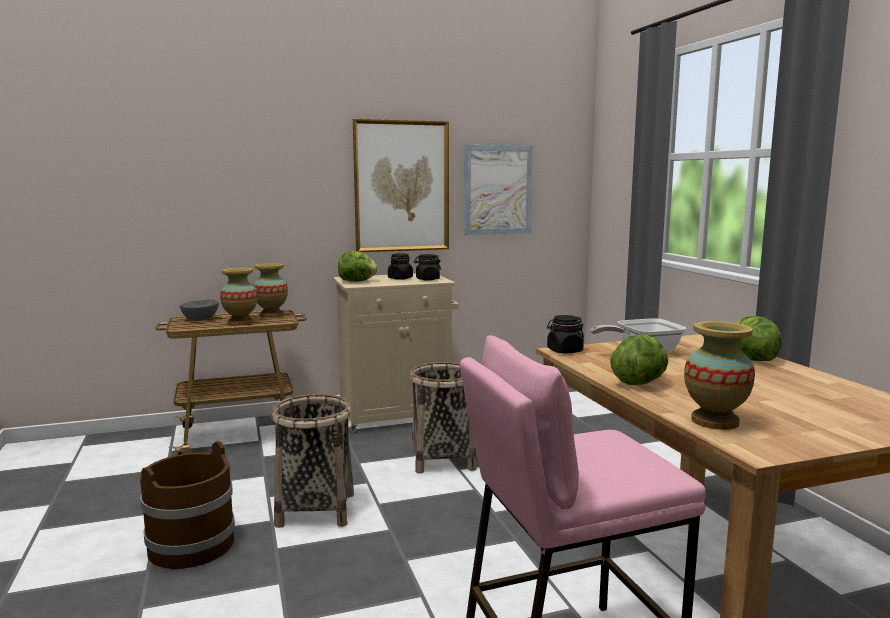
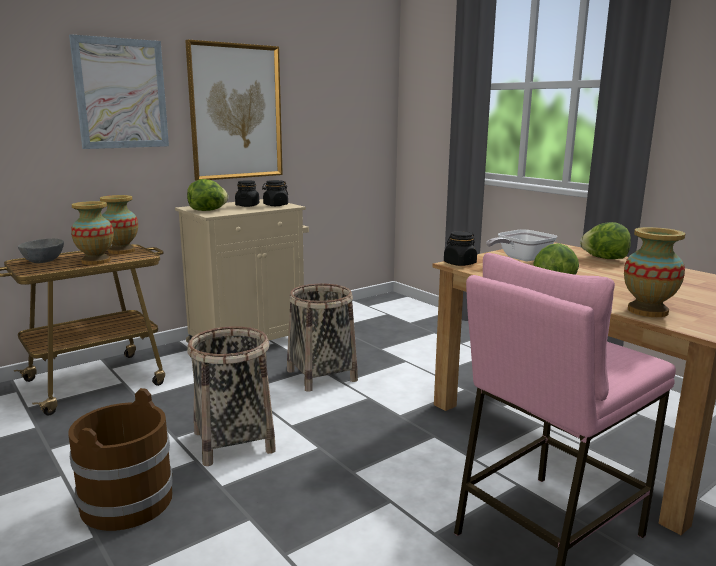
camera: 20 degrees left, 5 degrees up
picture [464,145,533,235] -> picture moved to [69,34,169,149]

